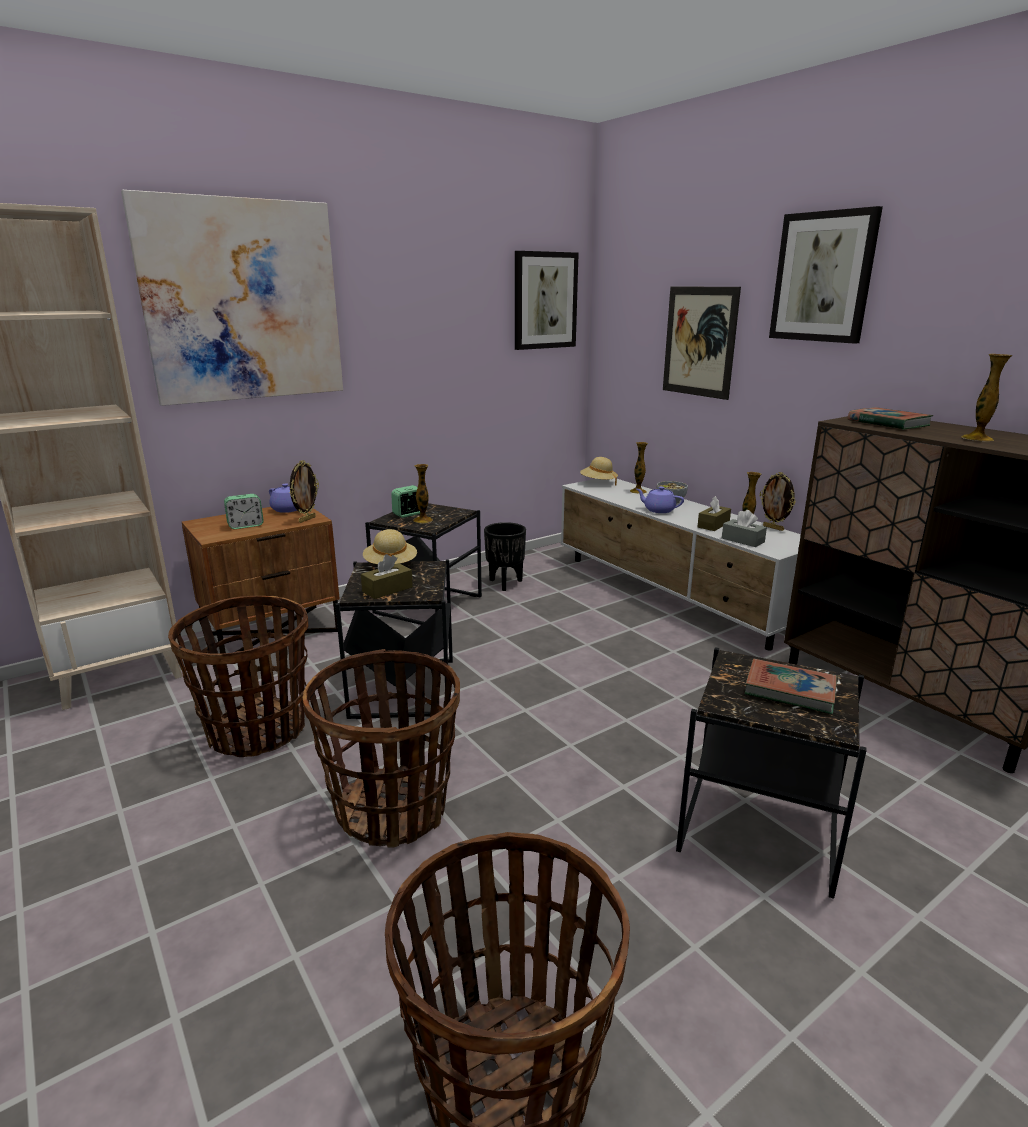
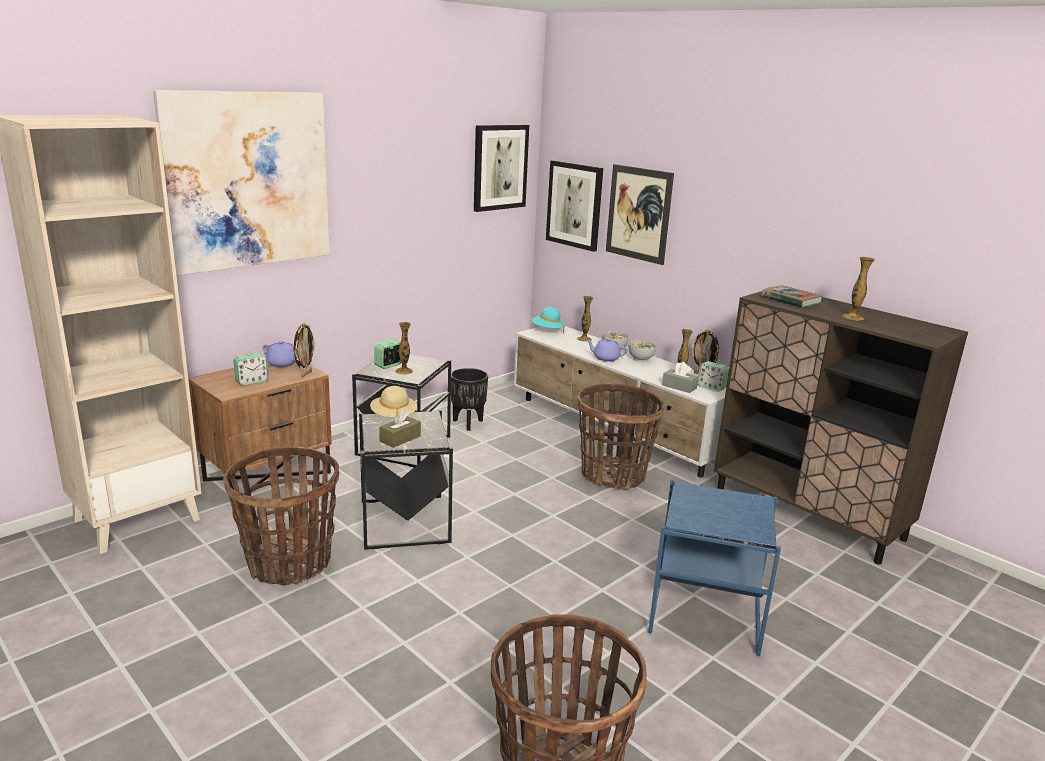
camera: 10 degrees left, 0 degrees up
basket [302,649,460,847] -> basket moved to [578,383,664,490]
beige hat [580,457,618,486] -> turquoise hat [531,307,565,333]
black side table [676,647,867,899] -> blue side table [648,480,781,656]
brown tissue box [697,496,731,531] -> none
book [745,659,837,714] -> none
picture [769,206,883,344] -> picture moved to [546,160,603,252]
none -> bowl [629,340,656,362]
none -> alarm clock [698,361,729,392]

